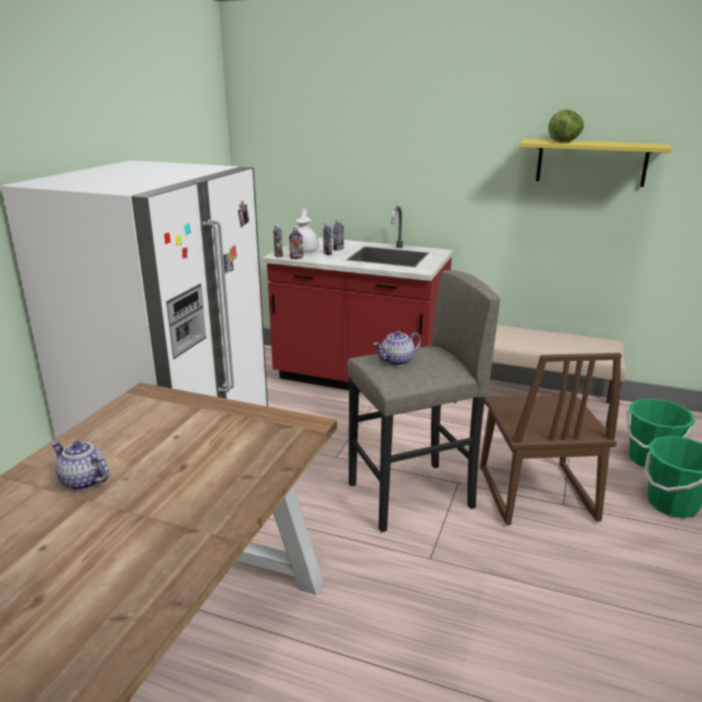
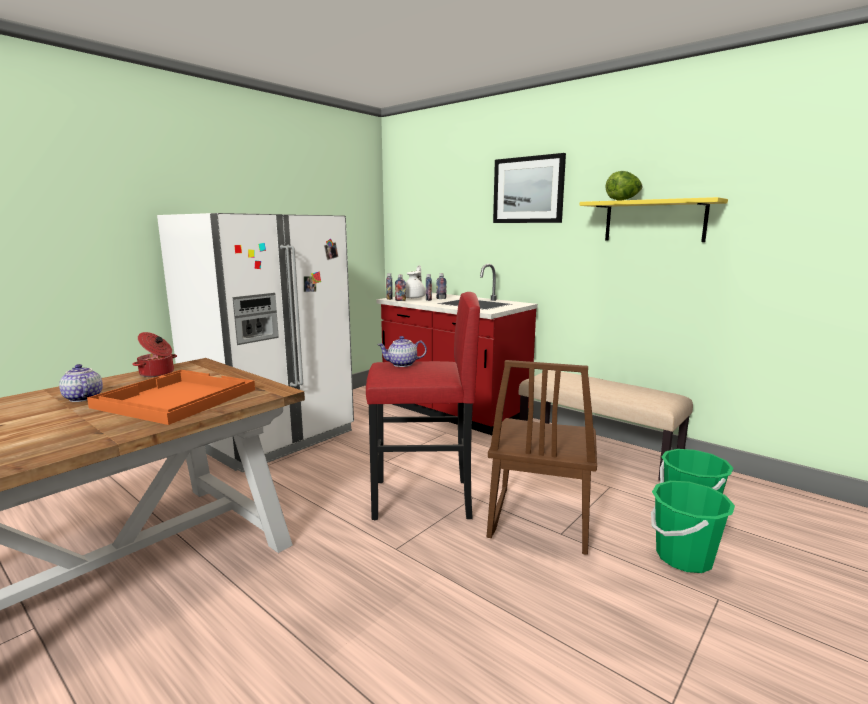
camera: 20 degrees right, 10 degrees down
grey stool [347,270,500,532] -> red stool [366,292,480,520]
none -> orange tray [87,370,255,425]
none -> cooking pot [132,332,177,377]
none -> picture [493,153,566,223]

